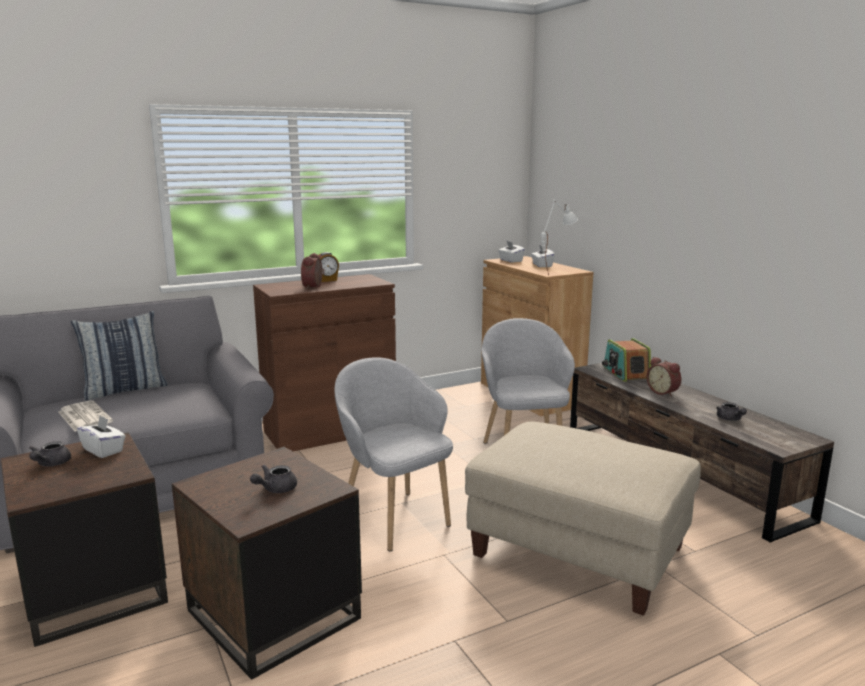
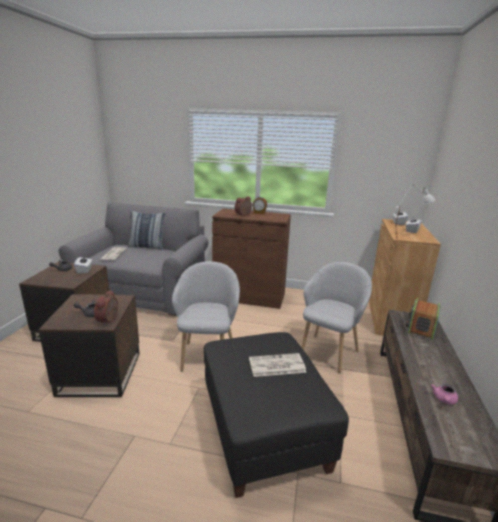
camera: 40 degrees right, 5 degrees up
beige ottoman [465,421,701,616] -> black ottoman [204,332,349,498]
alarm clock [647,357,681,397] -> alarm clock moved to [94,290,119,326]
grey teapot [716,402,747,421] -> pink teapot [431,383,458,405]
none -> newspaper [249,353,307,377]

